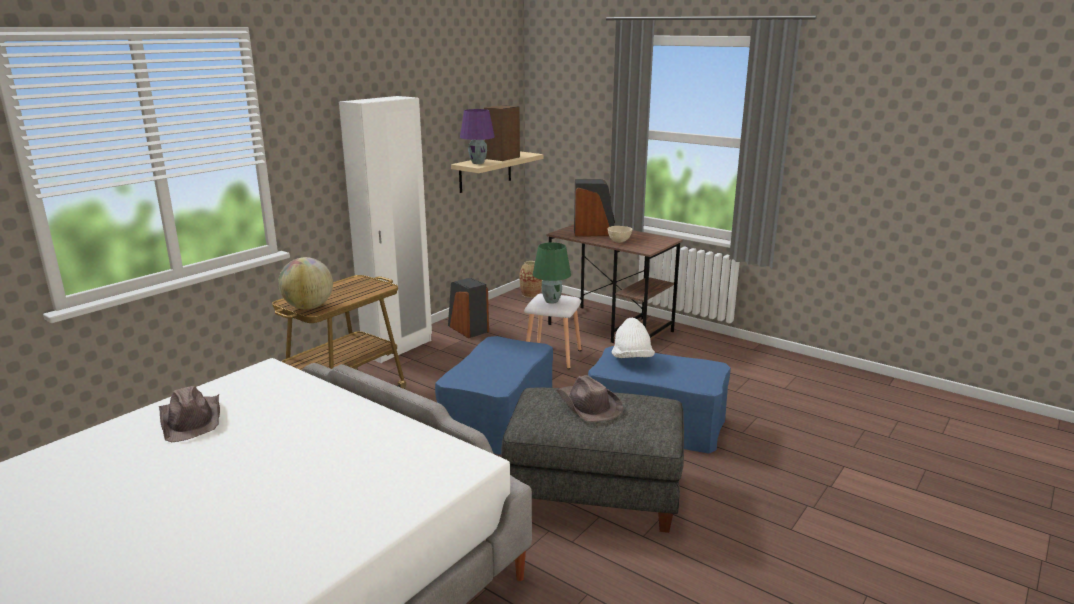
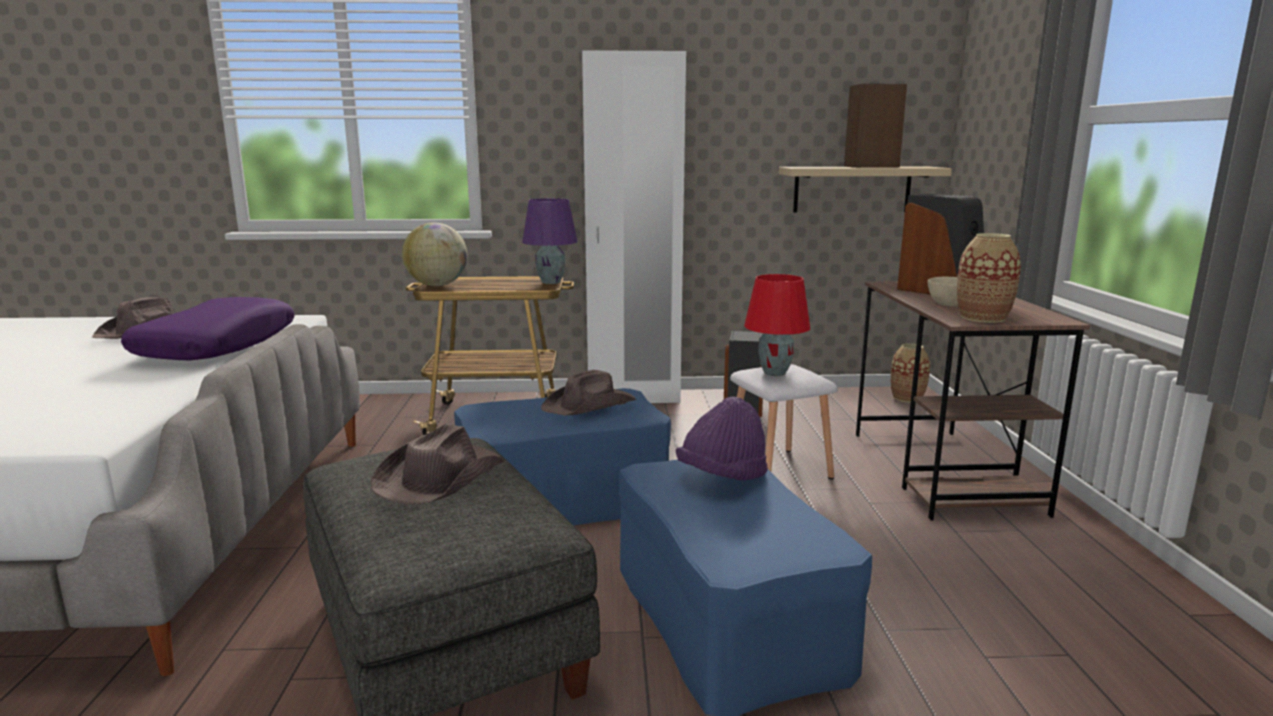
camera: 50 degrees right, 5 degrees down
purple table lamp [460,109,495,164] -> purple table lamp moved to [522,198,578,284]
green table lamp [533,242,571,304] -> red table lamp [744,274,810,376]
white hat [612,318,655,358] -> purple hat [676,396,768,480]
none -> purple pillow [121,297,295,360]
none -> brown hat [541,370,636,416]
none -> vase [957,233,1021,323]

